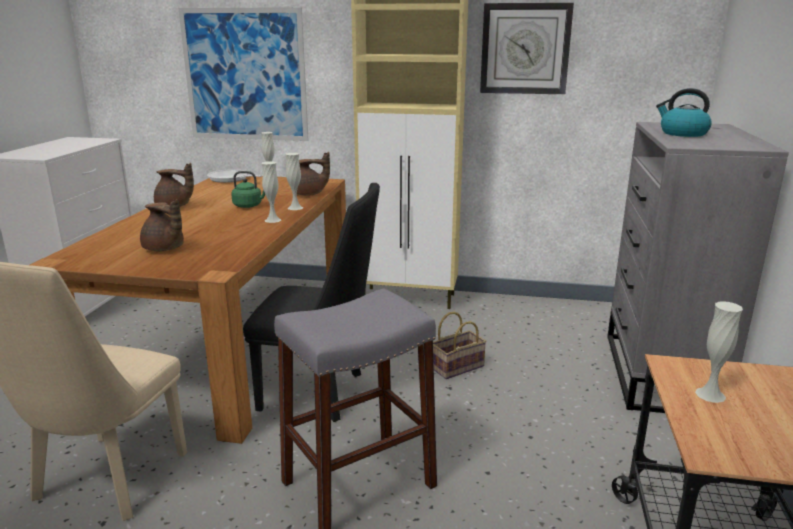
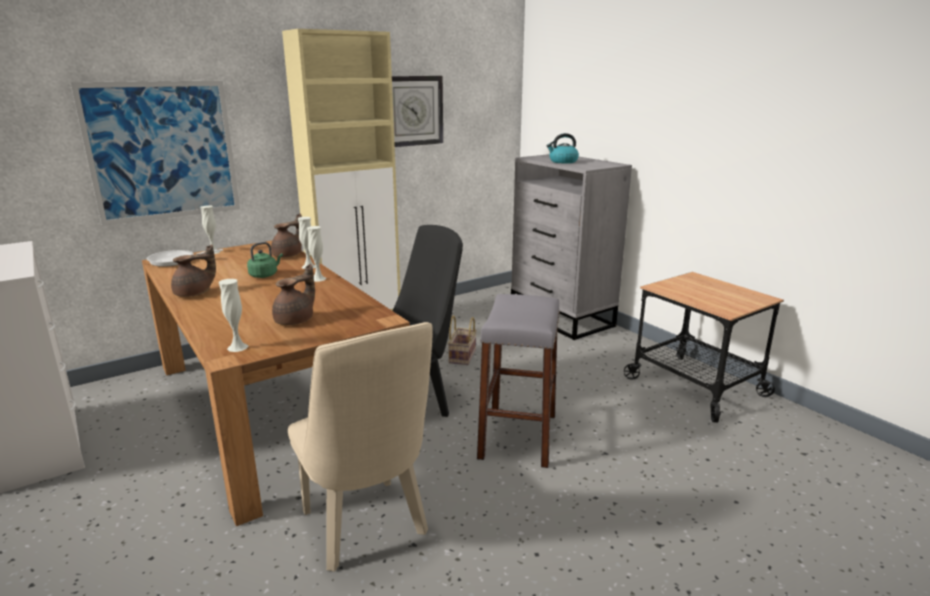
camera: 45 degrees left, 0 degrees up
brown teapot [140,199,184,251] -> brown teapot turned 45 degrees counterclockwise [272,264,315,325]
white vase [695,301,743,403] -> white vase moved to [219,279,248,352]

